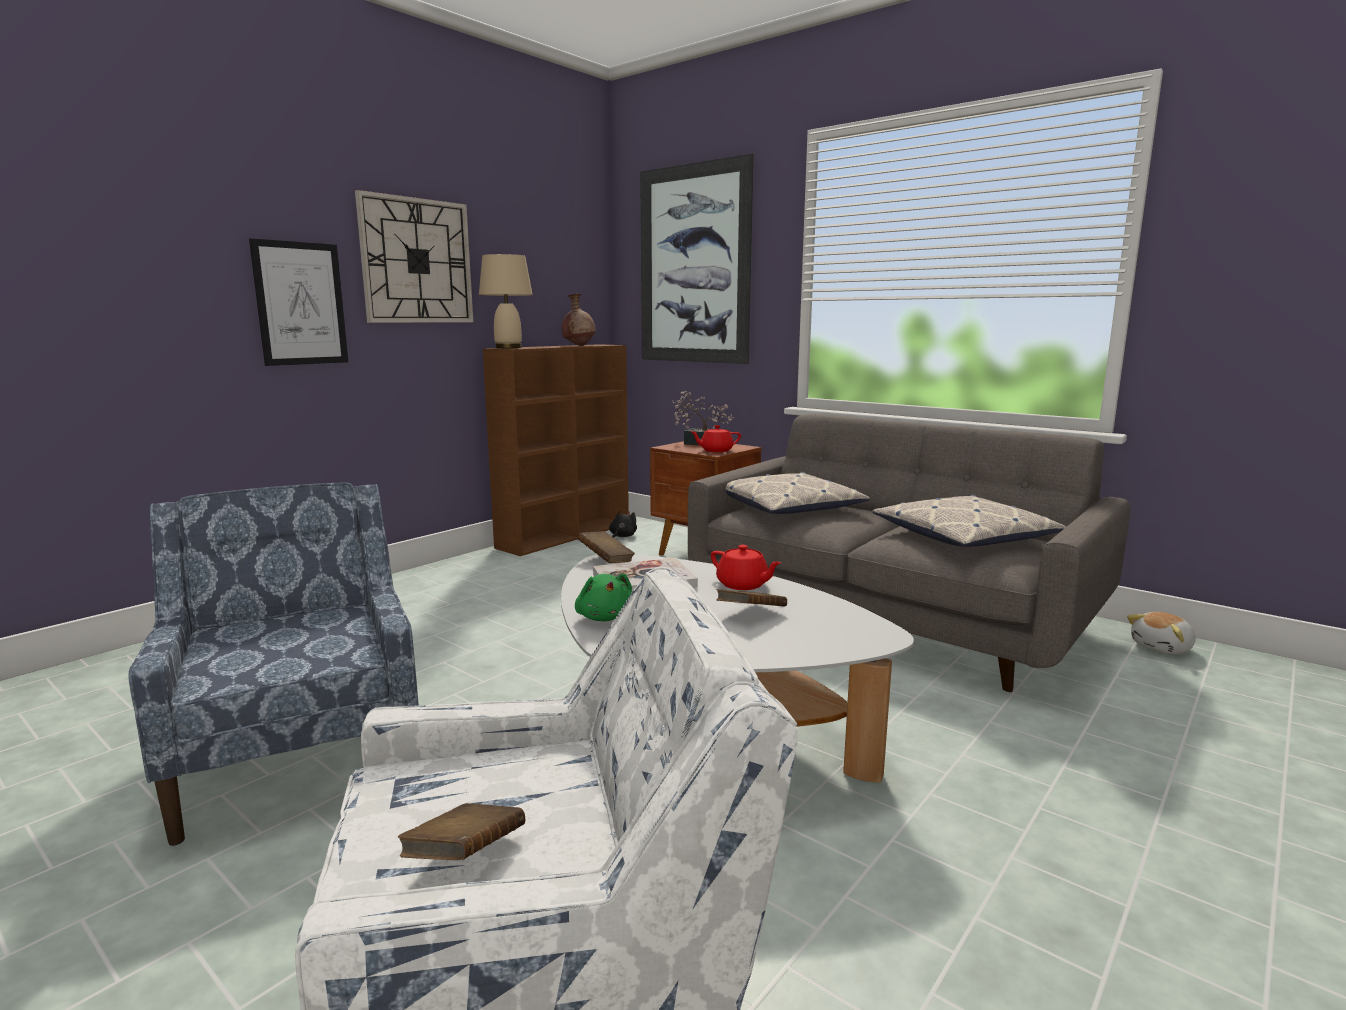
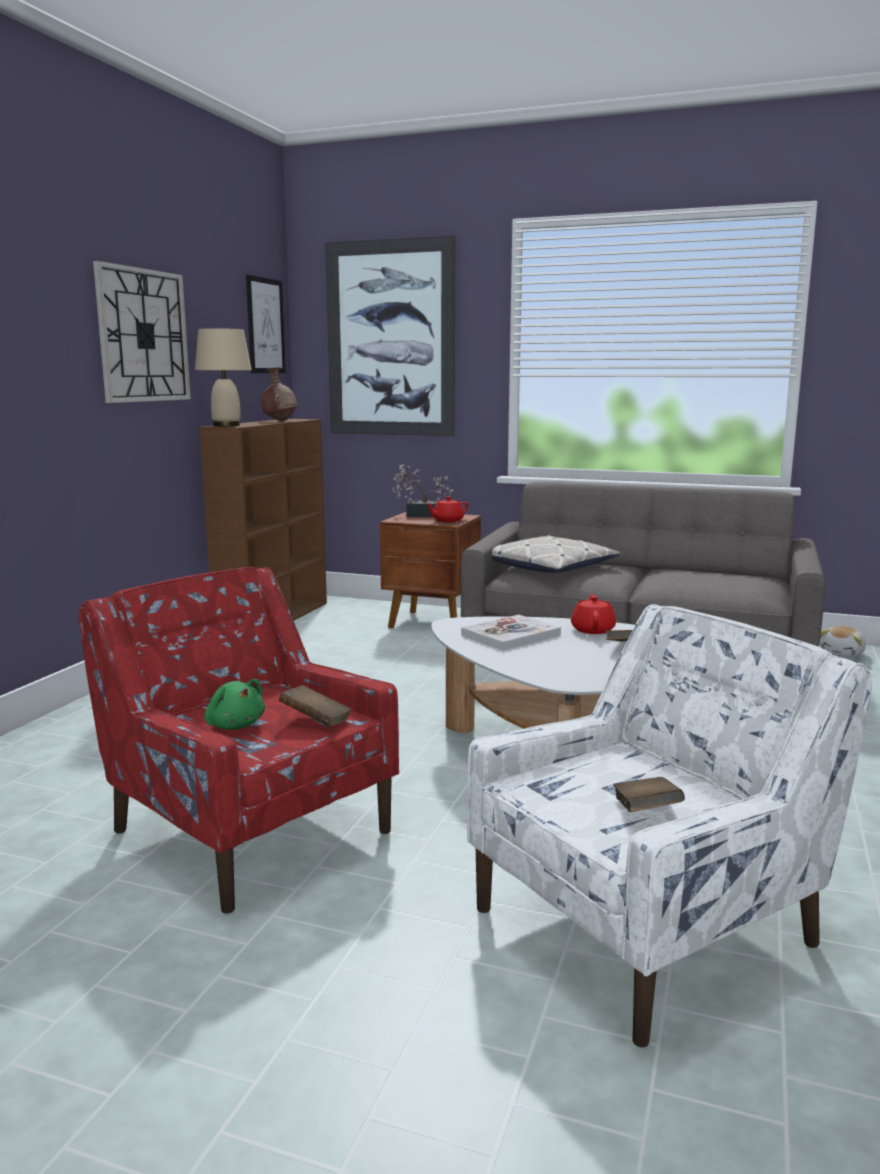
camera: 20 degrees left, 0 degrees up
blue armchair [129,482,419,846] -> red armchair [79,567,399,914]
picture [249,238,348,366] -> picture moved to [246,275,286,373]
green plush toy [575,574,632,621] -> green plush toy moved to [204,679,265,730]
brown book [578,531,635,563] -> brown book moved to [279,685,351,727]
black plush toy [609,511,637,538] -> none
red teapot [711,545,781,590] -> red teapot turned 105 degrees counterclockwise [571,594,616,634]
pillow [872,495,1066,547] -> none

